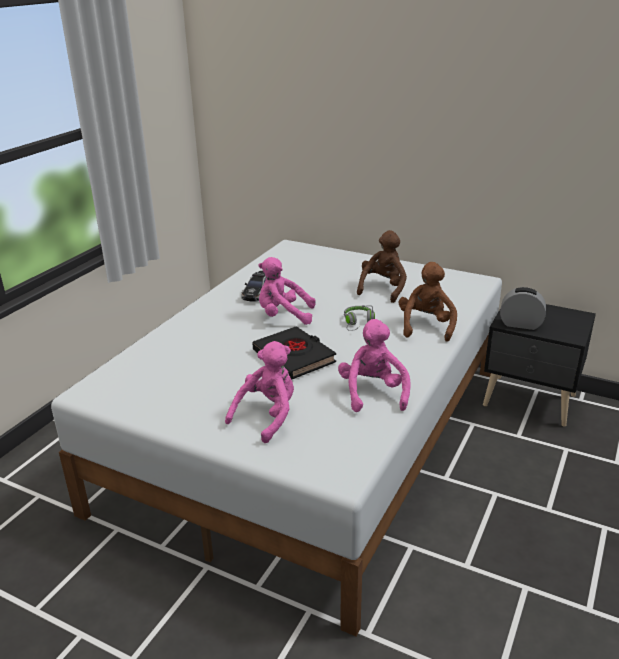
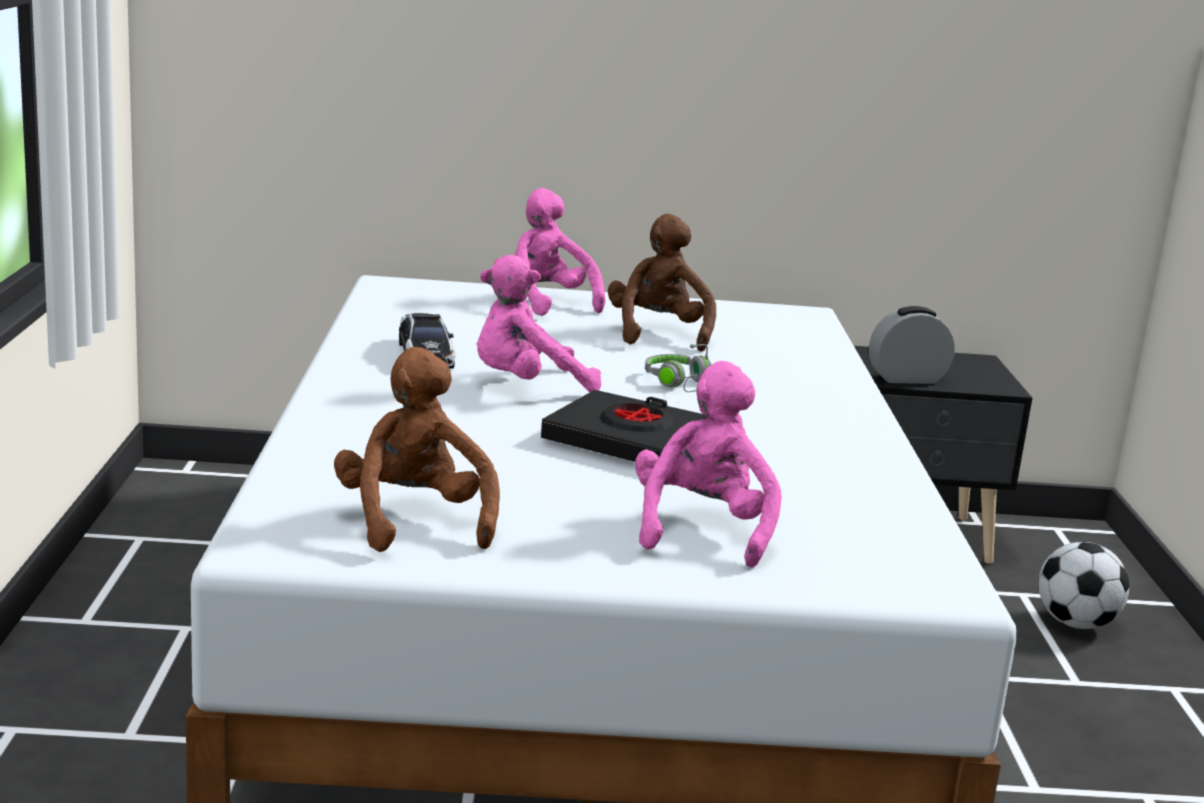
camera: 30 degrees left, 10 degrees down
pink plush toy [338,319,411,412] -> pink plush toy moved to [493,188,605,316]
brown plush toy [399,262,457,342] -> brown plush toy moved to [334,347,500,552]
none -> football [1039,542,1129,629]

